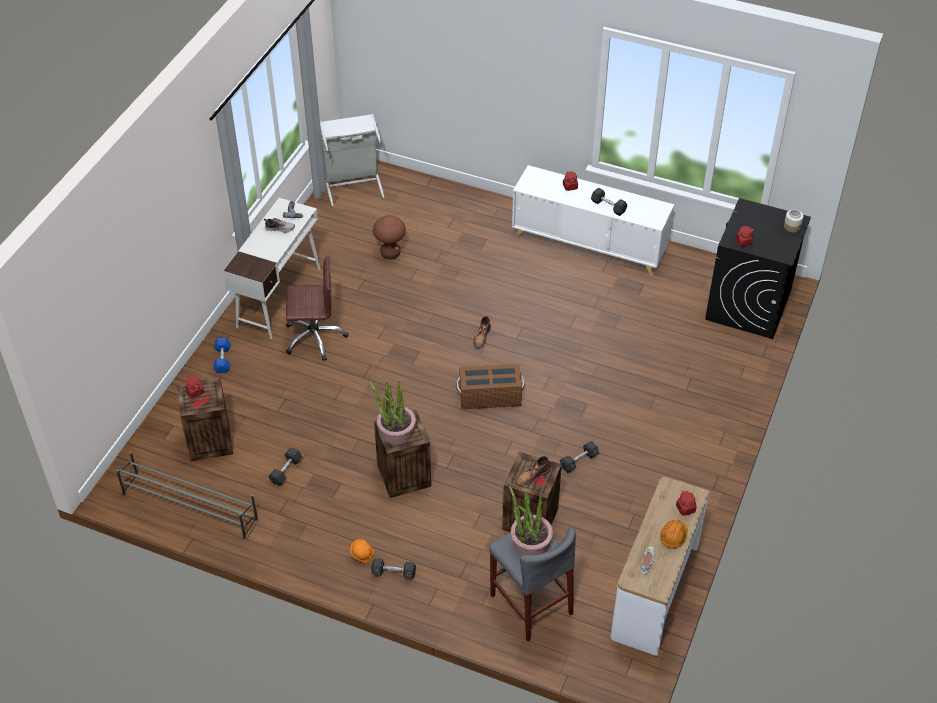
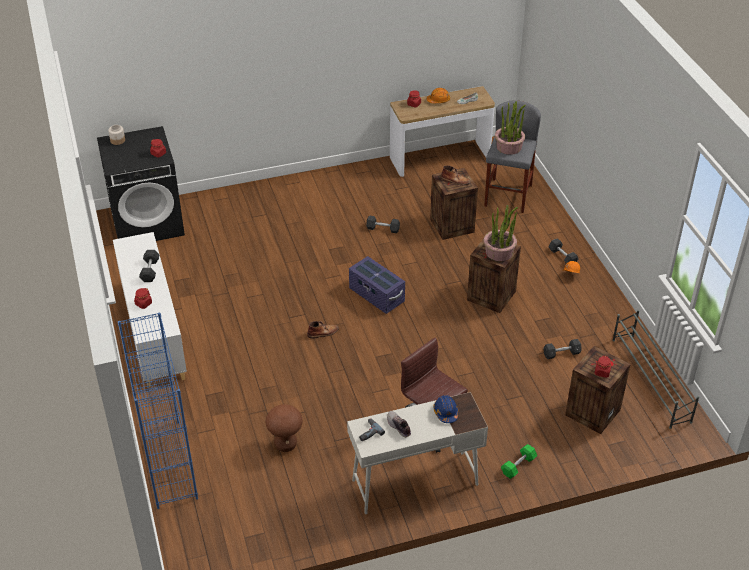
camera: 130 degrees left, 5 degrees down
blue dumbbell [213,338,231,373] -> green dumbbell [501,444,537,479]
grey laundry basket [320,114,385,206] -> none
brown storage box [456,364,525,409] -> purple storage box [349,256,405,314]
none -> blue bookcase [118,313,198,509]
none -> blue hard hat [433,395,458,423]

